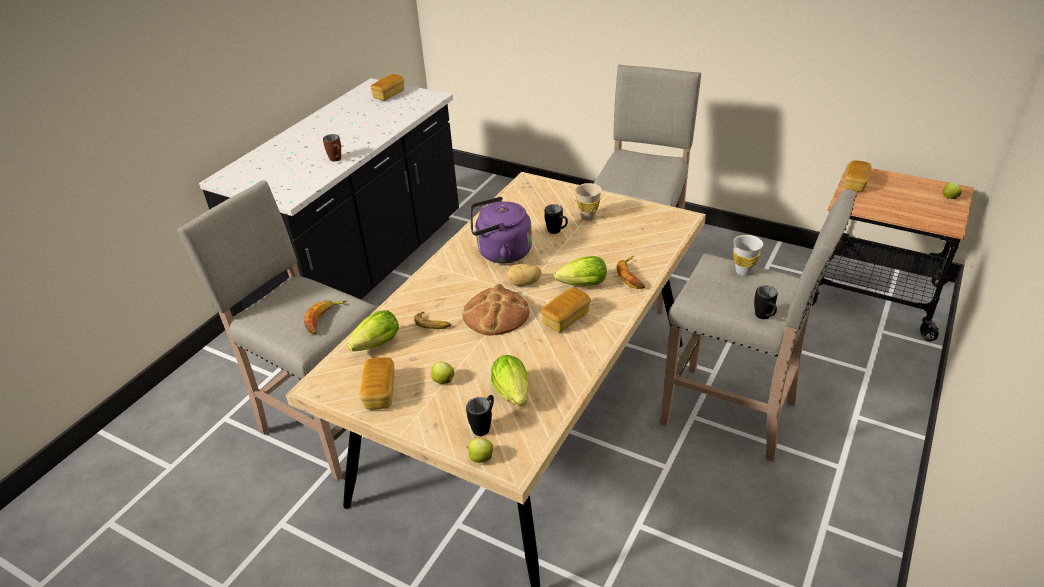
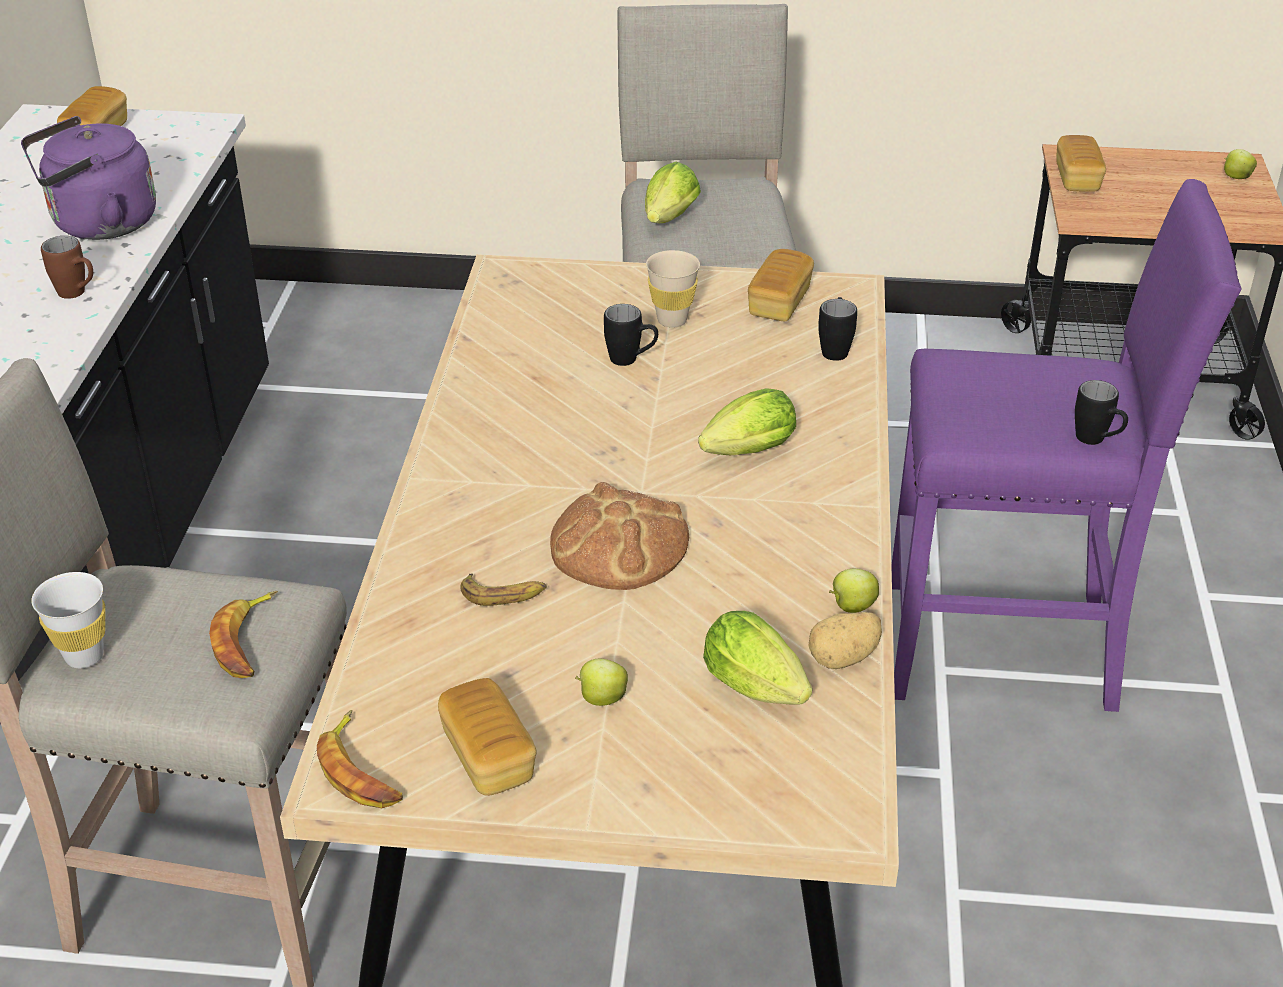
camera: 25 degrees left, 0 degrees up
lettuce [347,310,399,351] -> lettuce moved to [645,162,701,223]
black mug [466,395,494,436] -> black mug moved to [818,297,857,361]
apple [466,438,493,463] -> apple moved to [829,569,879,613]
purple kettle [471,197,532,263] -> purple kettle moved to [21,116,156,240]
potato [507,264,541,286] -> potato moved to [809,612,882,669]
bread [541,288,591,332] -> bread moved to [748,249,814,321]
banana [617,256,645,289] -> banana moved to [317,710,403,808]
beige stool [660,189,857,462] -> purple stool [891,179,1242,712]
white cup [733,235,763,276] -> white cup moved to [31,572,105,668]

